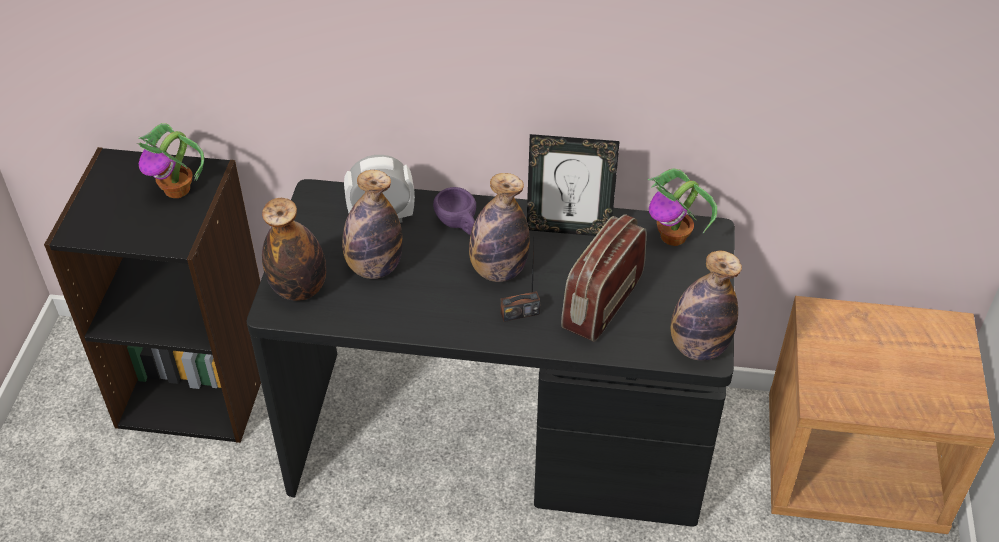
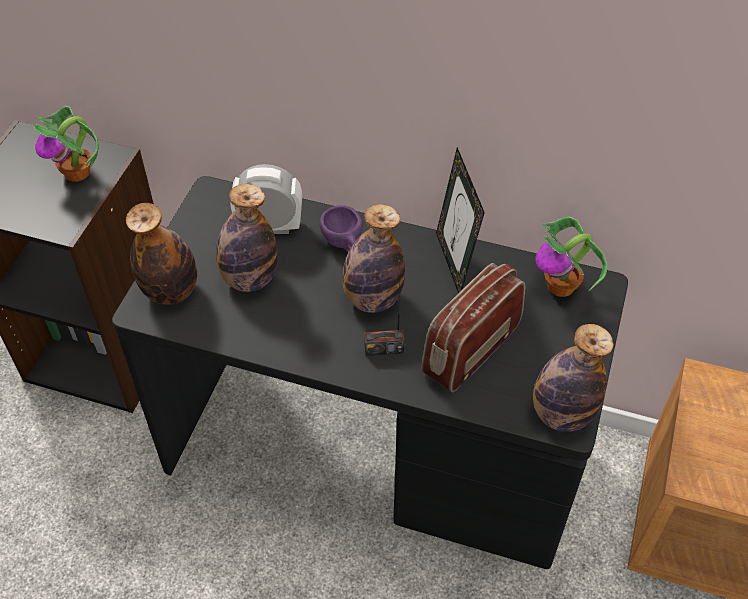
camera: 10 degrees right, 5 degrees up
picture frame [527,134,620,236] -> picture frame turned 60 degrees clockwise [436,147,485,293]

